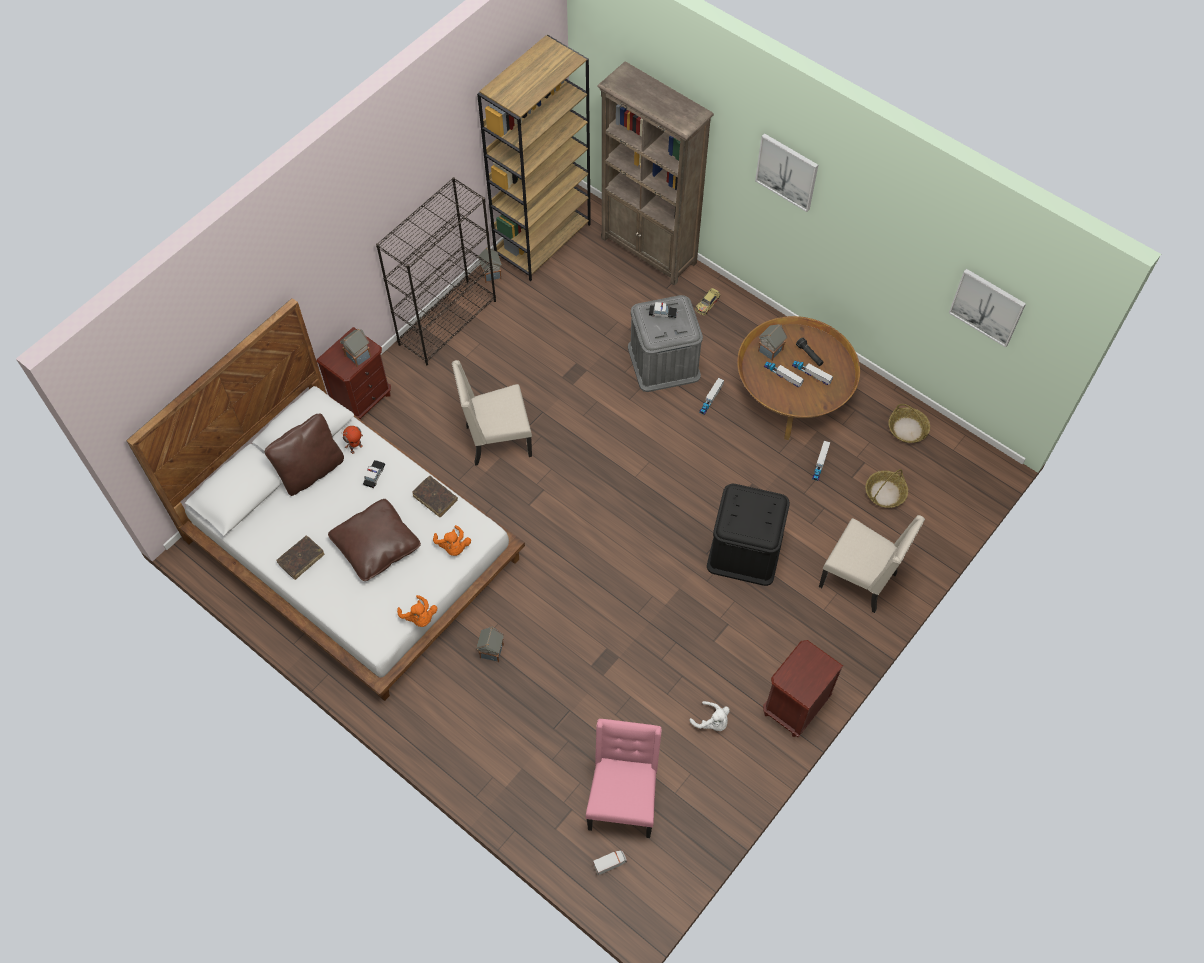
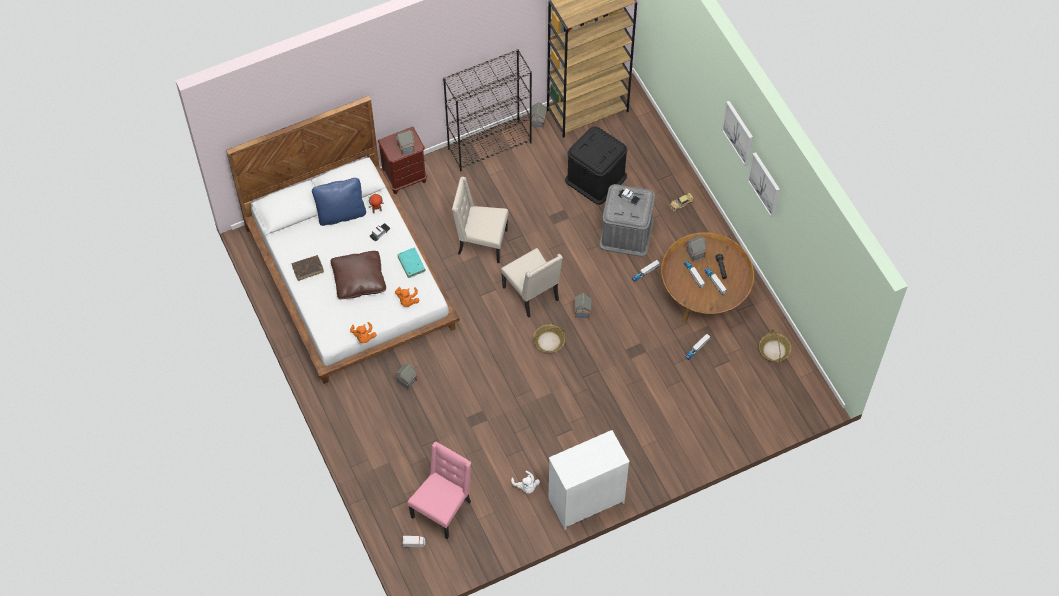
camera: 25 degrees right, 0 degrees up
brown pillow [265,414,344,496] -> blue pillow [312,178,366,226]
brown book [412,476,458,517] -> turquoise book [398,248,426,278]
brown bookcase [597,61,714,286] -> none
black storage box [707,484,790,586] -> black storage box moved to [565,126,627,205]
brown nightstand [763,640,843,737] -> white dresser [548,430,630,530]
beige chair [819,515,925,613] -> beige chair moved to [501,248,563,318]
basket [866,469,908,508] -> basket moved to [533,324,565,353]
picture [949,269,1026,347] -> picture moved to [747,152,780,217]
none -> toy house [574,293,592,319]

